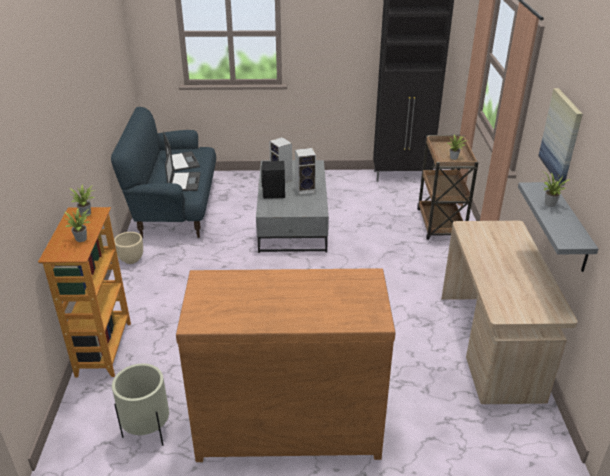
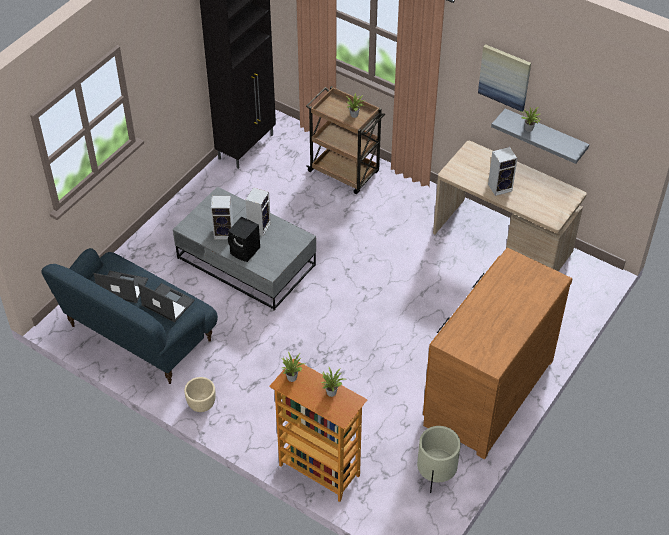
camera: 55 degrees left, 15 degrees up
none -> speaker [488,147,517,196]

